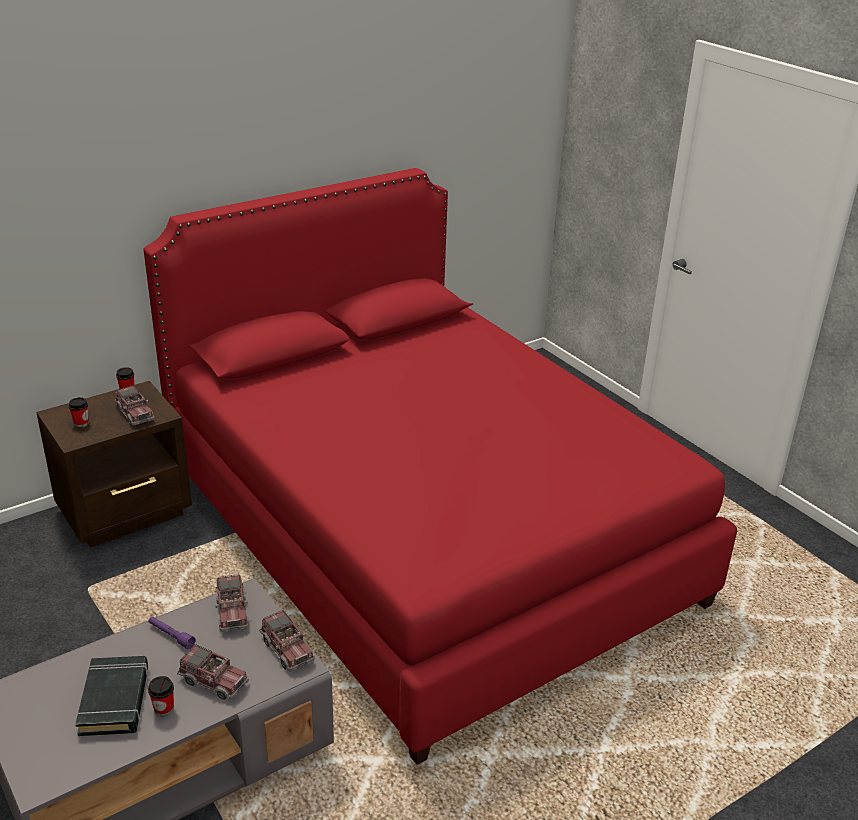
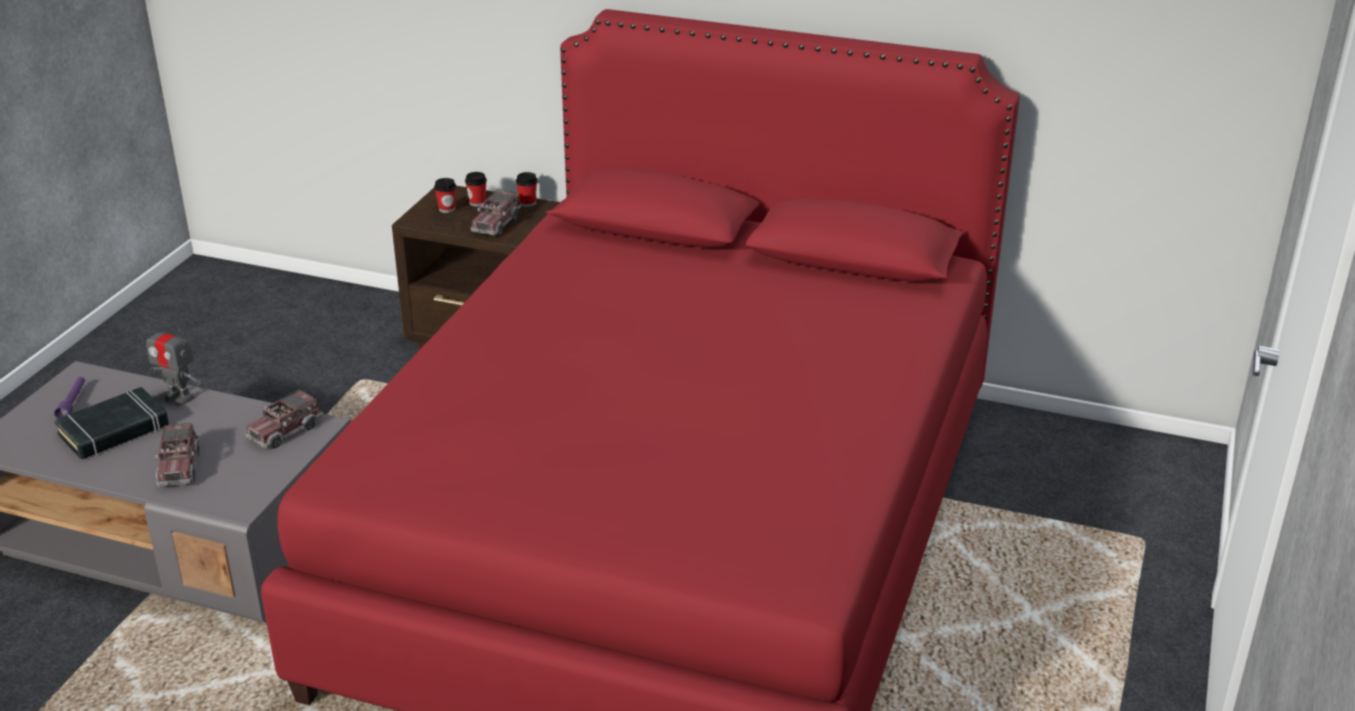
camera: 55 degrees right, 0 degrees up
purple flashlight [148,616,196,649] -> purple flashlight moved to [54,377,85,419]
cup [148,676,174,716] -> cup moved to [465,172,487,207]
toy truck [259,610,315,671] -> none
none -> toy robot [145,318,203,405]

